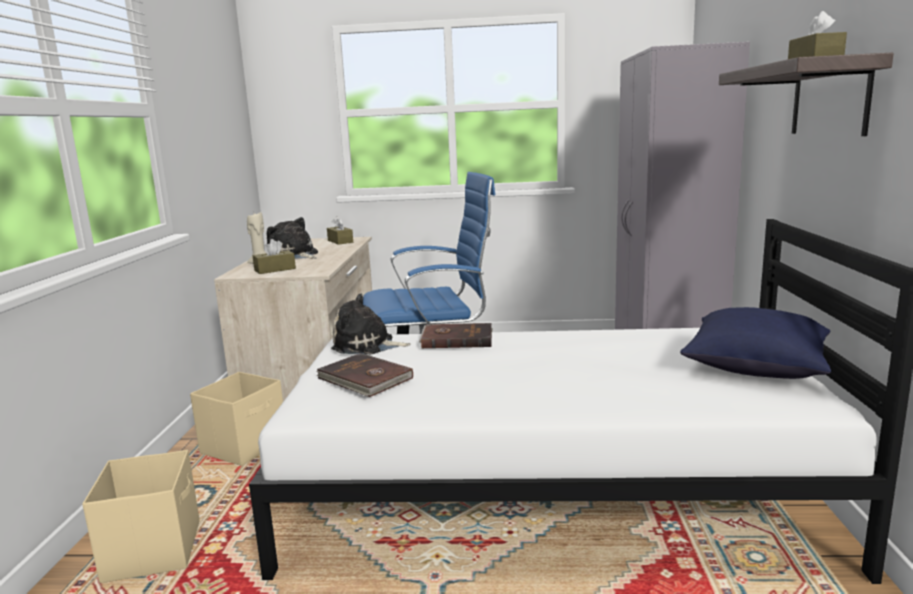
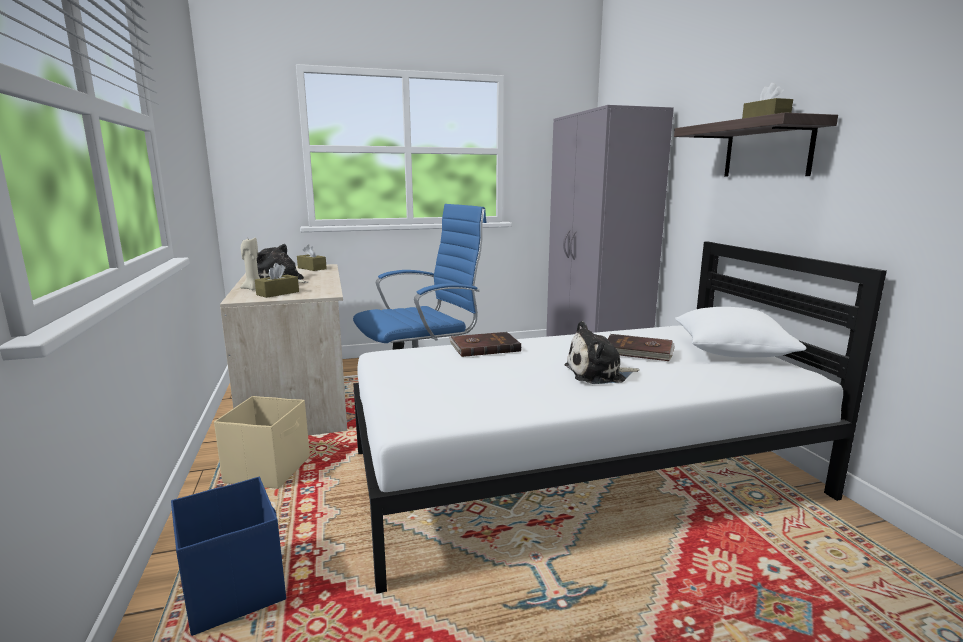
camera: 20 degrees left, 0 degrees up
beige storage box [82,450,200,583] -> blue storage box [171,477,286,636]
brown book [316,353,413,397] -> brown book moved to [608,334,675,361]
plush toy [331,293,411,354] -> plush toy moved to [564,321,639,384]
blue pillow [680,307,831,379] -> white pillow [675,307,807,358]

